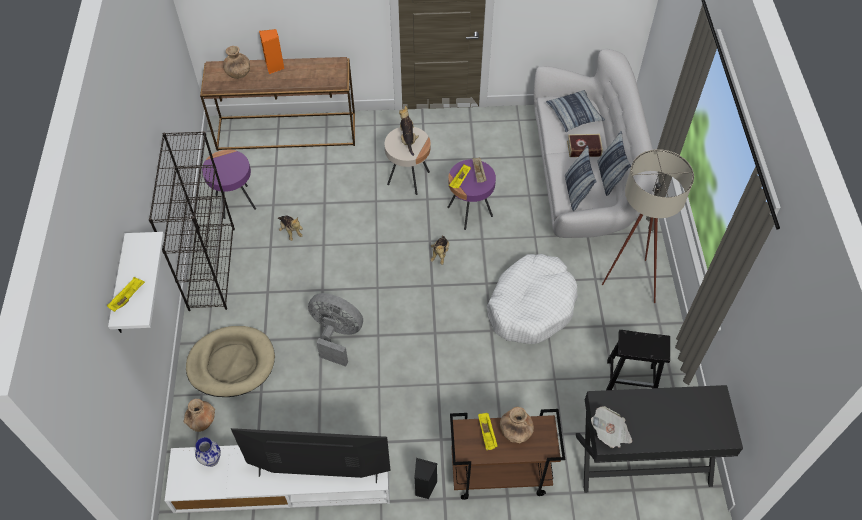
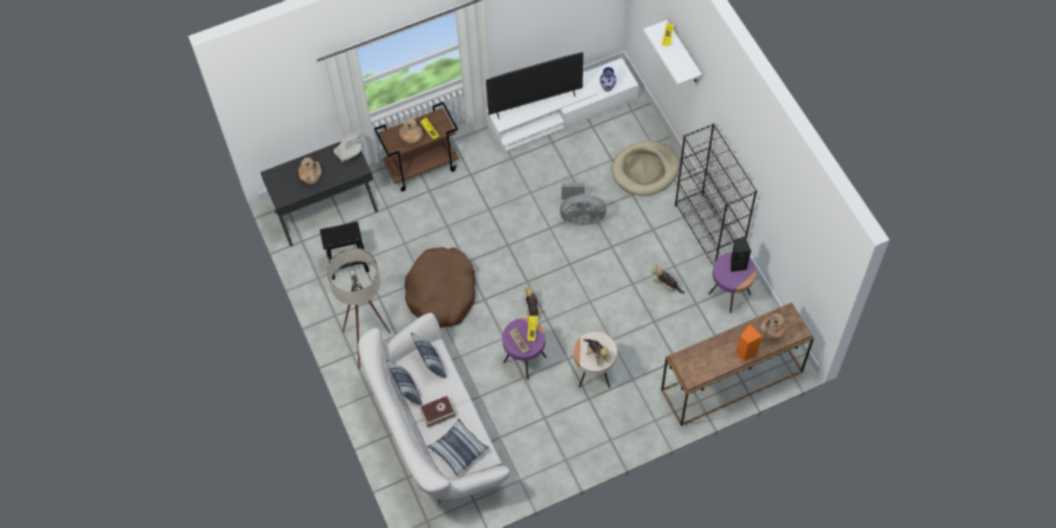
camera: 160 degrees right, 5 degrees up
brown vase [184,399,215,432] -> brown vase moved to [299,157,322,184]
black speaker [414,458,438,499] -> black speaker moved to [731,238,751,272]
white dog bed [487,254,578,344] -> brown dog bed [405,247,475,328]

